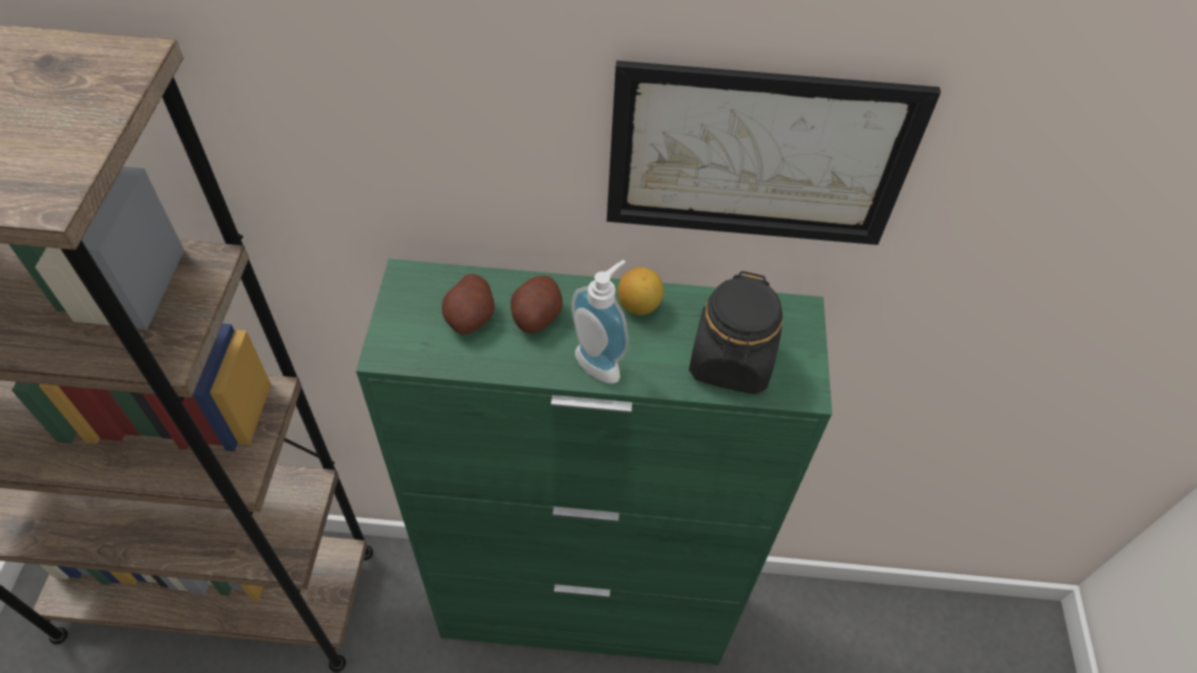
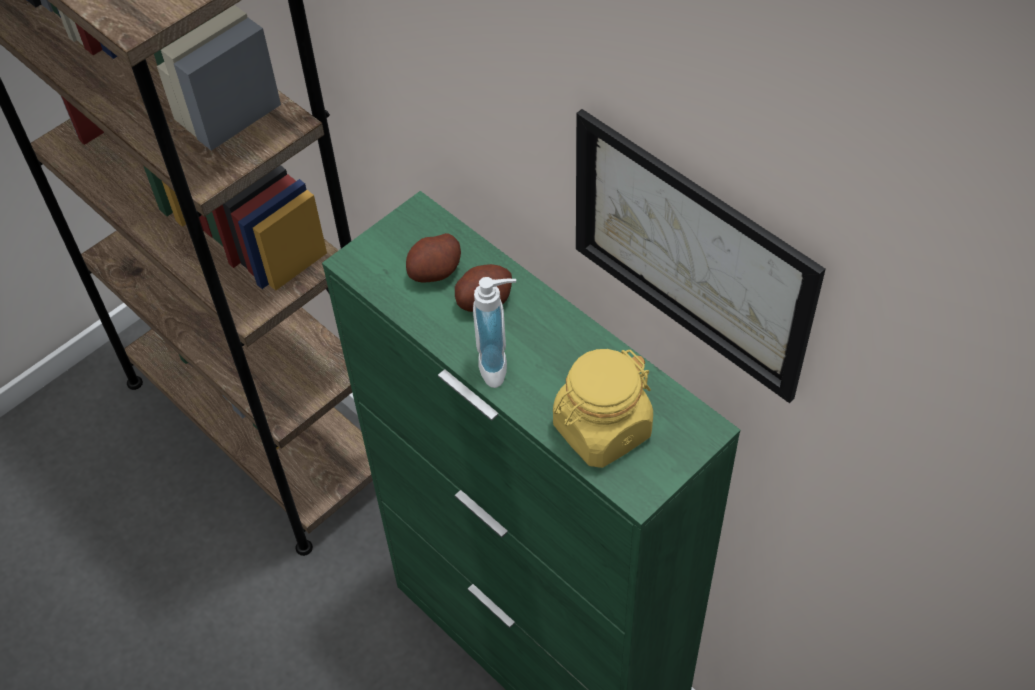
camera: 45 degrees right, 0 degrees up
lemon [618,267,664,315] -> none
black jar [689,271,783,394] -> yellow jar [553,349,653,468]

